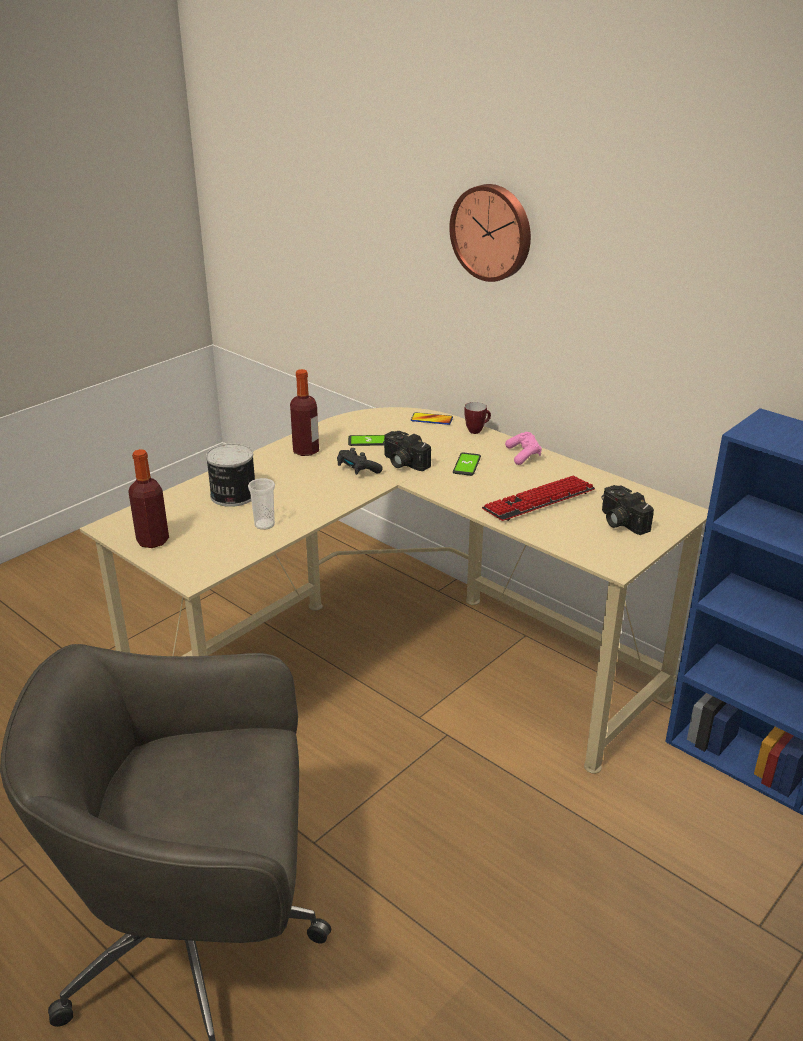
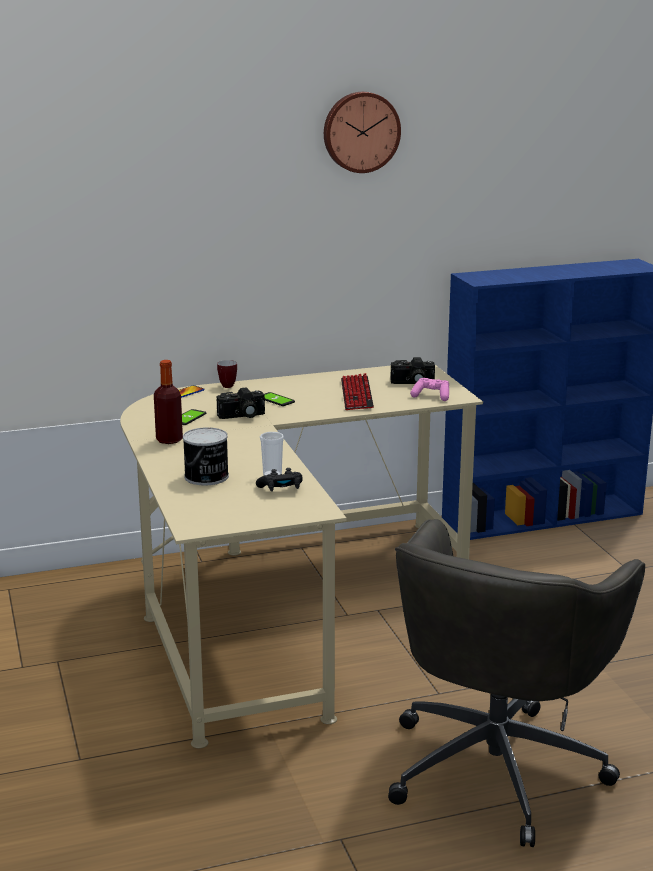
camera: 60 degrees left, 10 degrees down
bottle [128,449,169,548] -> none
black game controller [337,448,383,475] -> black game controller moved to [256,468,303,492]
wall clock [449,184,531,282] -> wall clock moved to [324,92,401,173]
pink game controller [505,432,542,465] -> pink game controller moved to [410,378,449,401]

